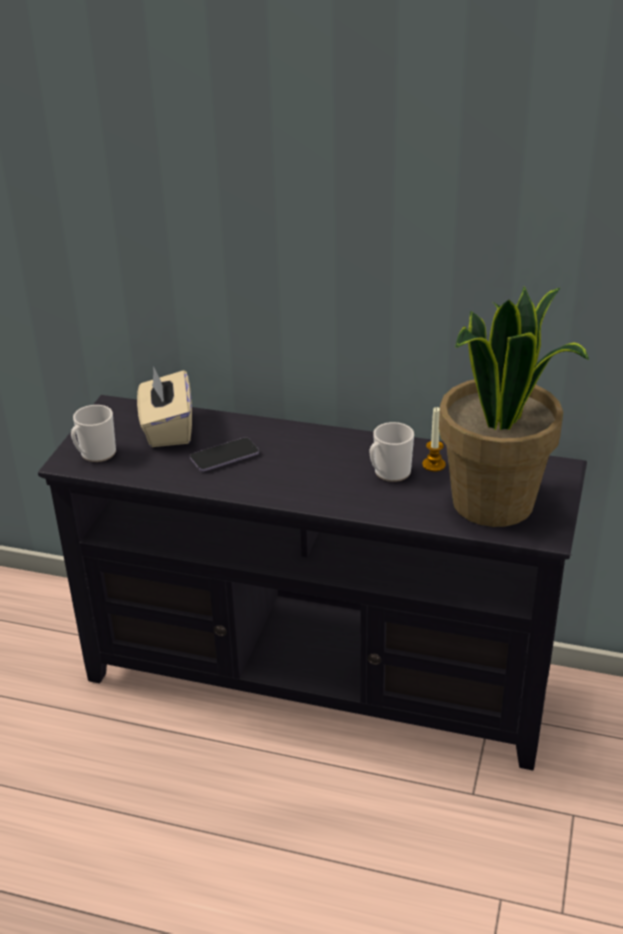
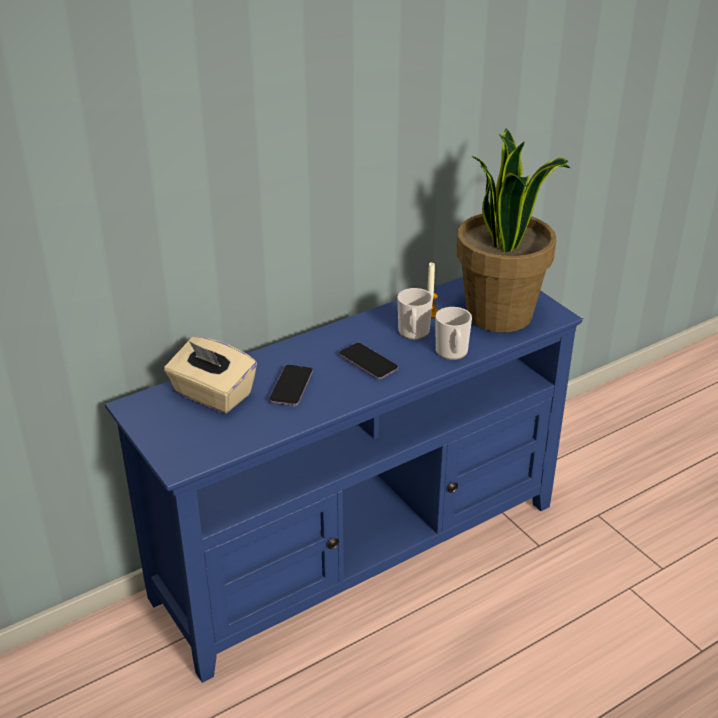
camera: 50 degrees left, 0 degrees up
black tv stand [38,395,587,771] -> blue tv stand [105,277,584,683]
mug [71,405,116,462] -> mug moved to [436,307,472,360]
none -> phone [339,342,399,380]

